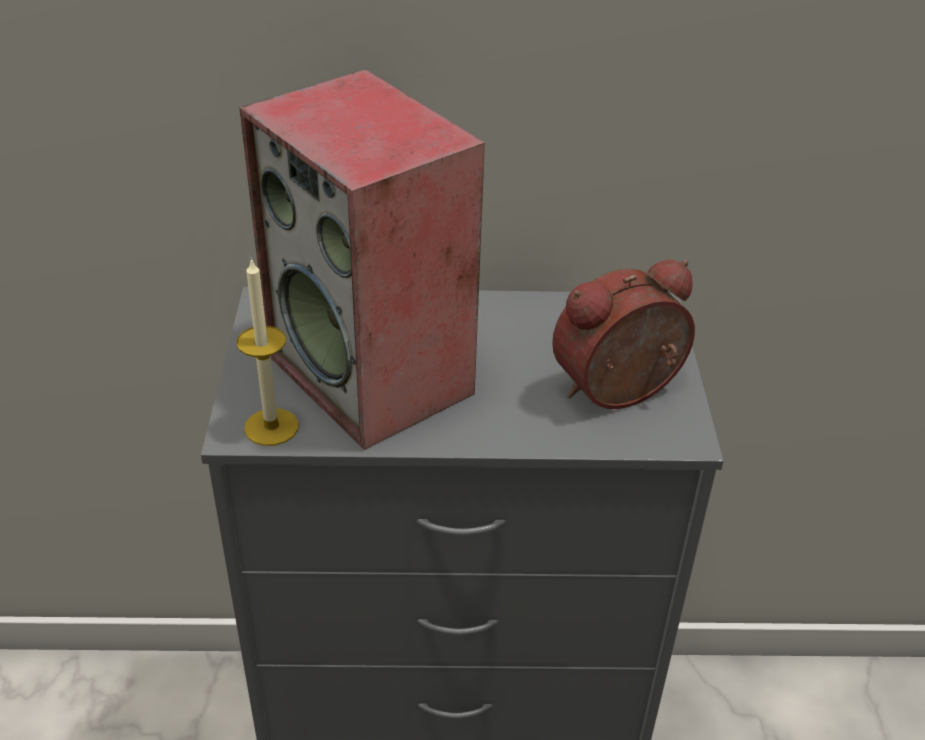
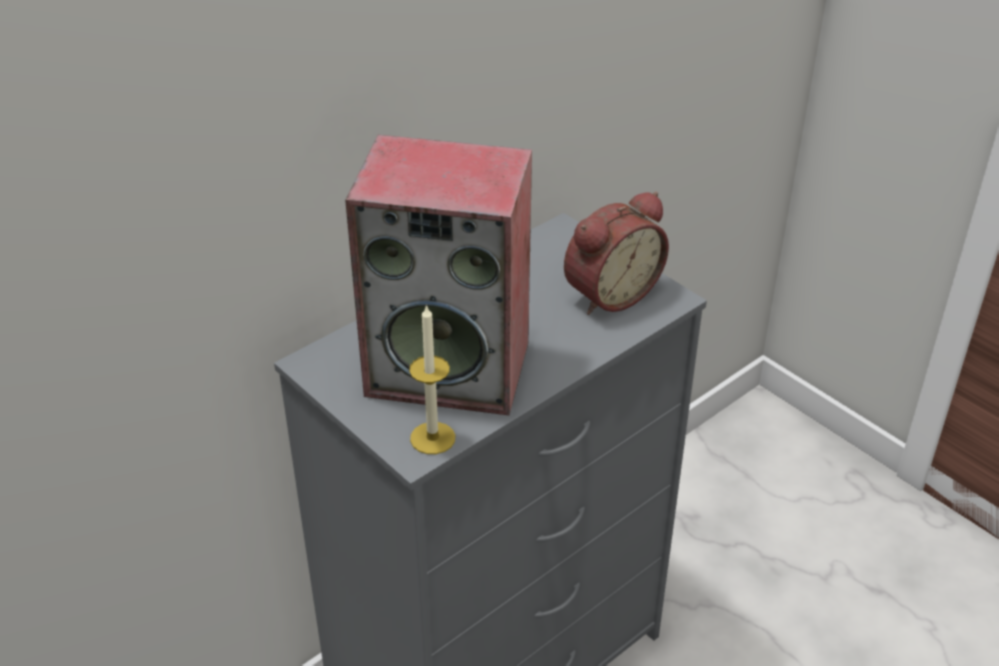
camera: 40 degrees left, 0 degrees up
alarm clock [552,260,695,409] -> alarm clock turned 150 degrees counterclockwise [564,192,669,315]

